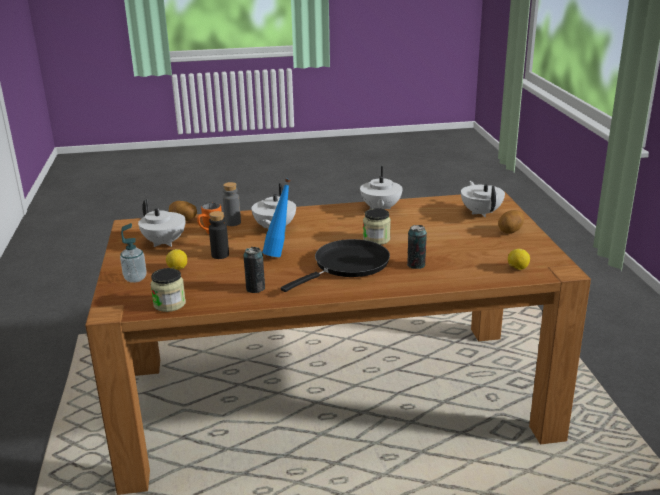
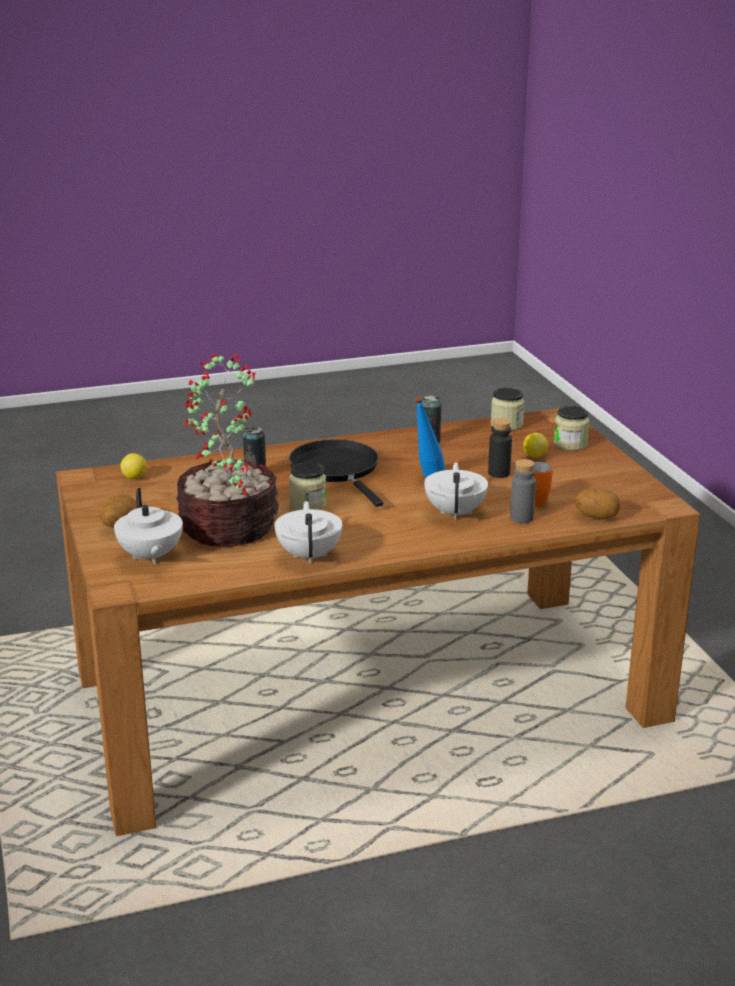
camera: 170 degrees right, 0 degrees up
soap dispenser [120,223,147,283] -> jar [554,406,589,451]
white teapot [138,199,185,247] -> none
black frying pan [281,239,390,292] -> black frying pan turned 120 degrees clockwise [289,439,383,507]
none -> potted plant [176,354,279,547]

